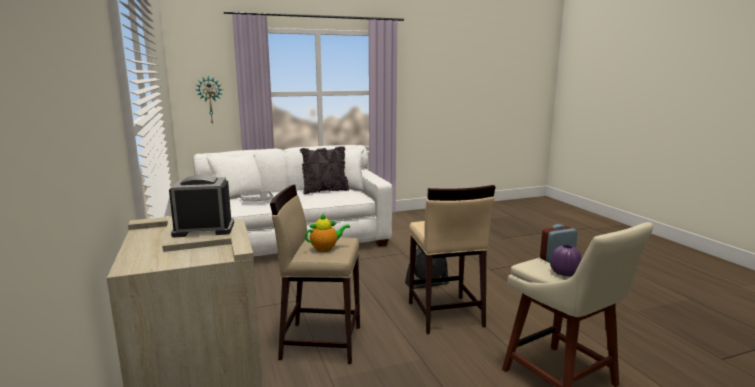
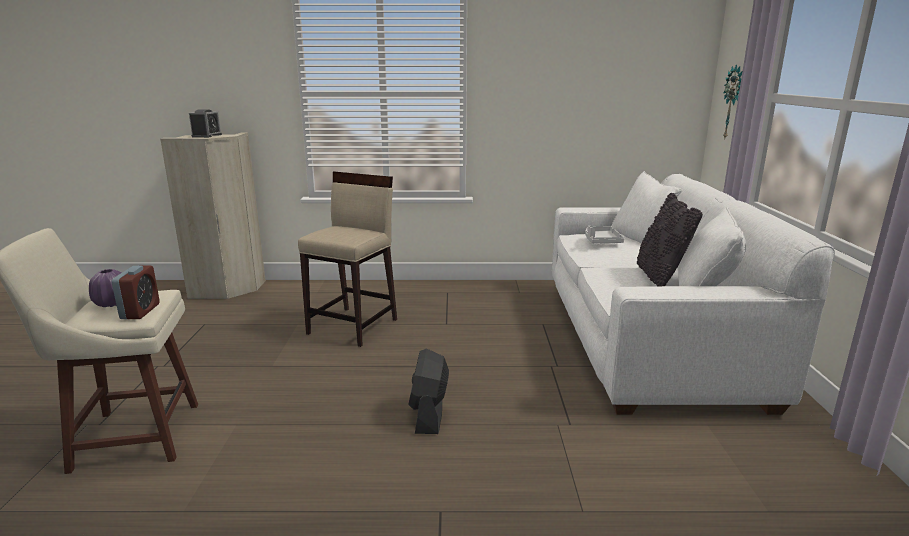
camera: 110 degrees right, 5 degrees up
teapot [305,213,350,252] -> none
beige stool [409,185,495,334] -> none

